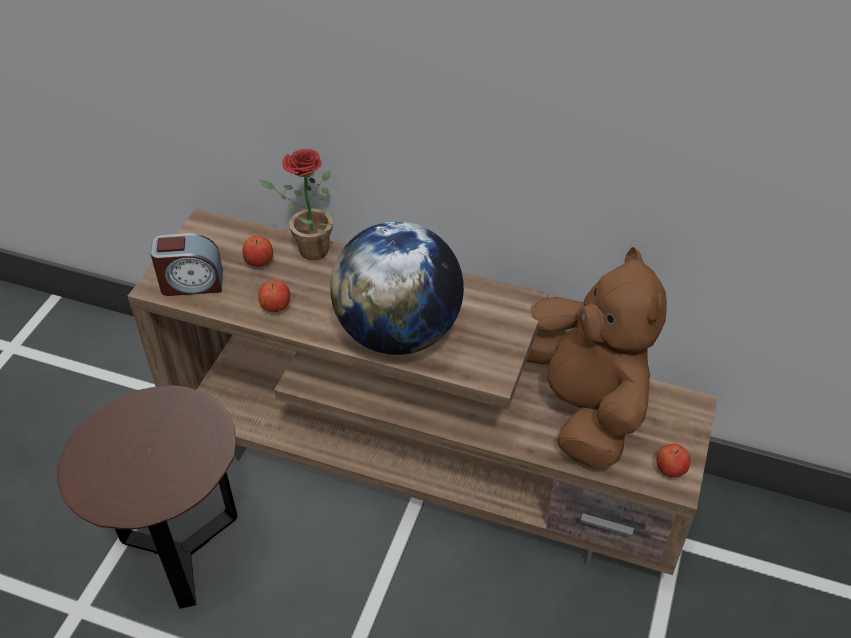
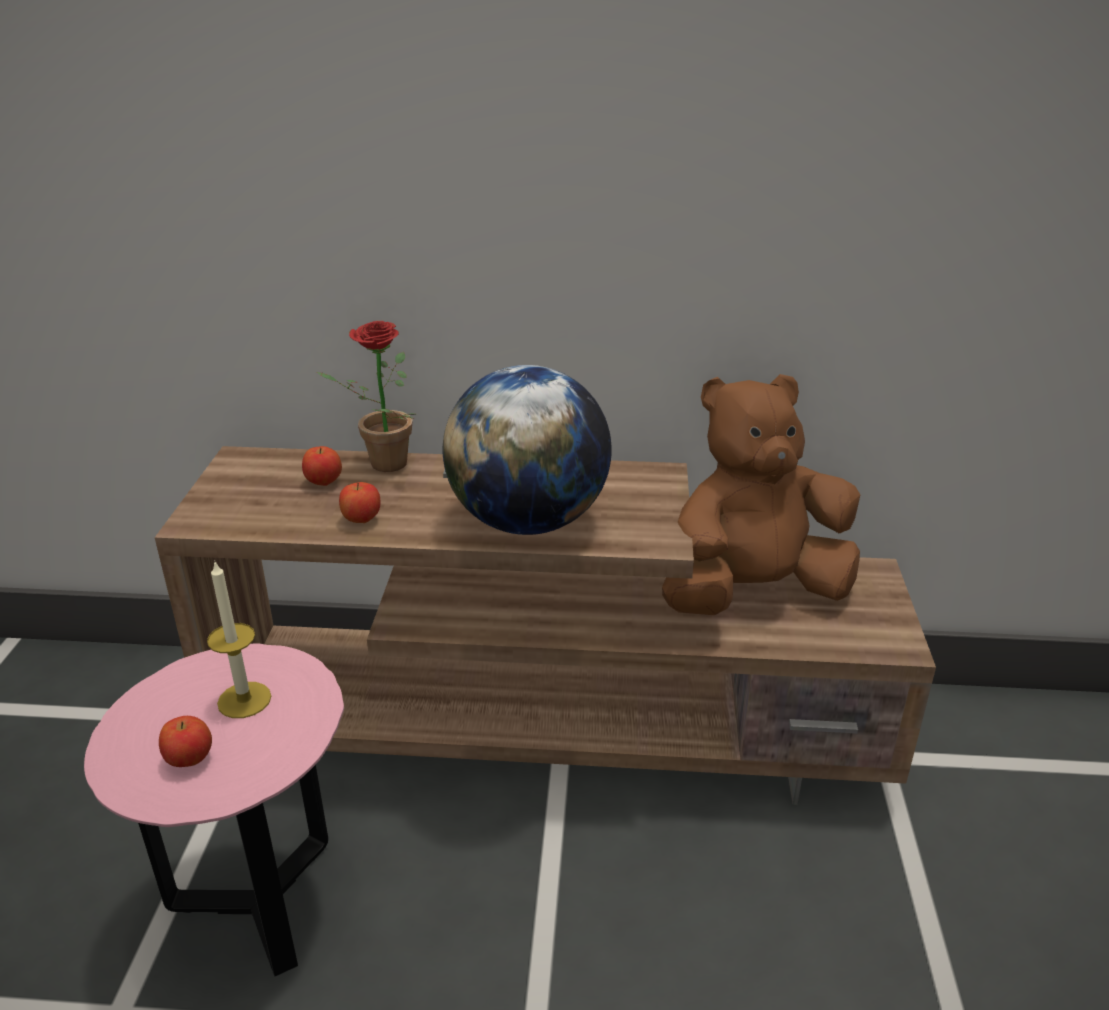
camera: 15 degrees left, 15 degrees down
brown side table [57,385,237,609] -> pink side table [84,644,344,976]
alarm clock [151,233,223,296] -> none
brown plush toy [526,247,667,468] -> brown plush toy turned 75 degrees counterclockwise [662,374,860,615]
apple [656,444,691,477] -> apple moved to [159,716,212,767]
none -> candle [207,562,271,718]

